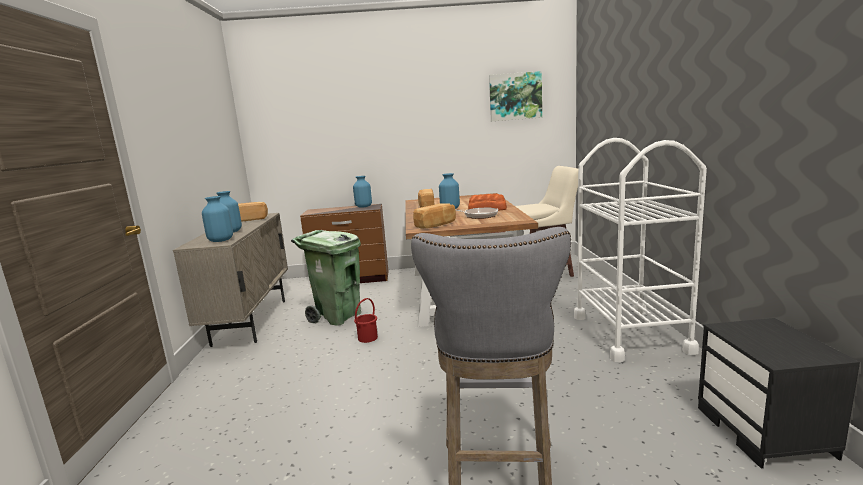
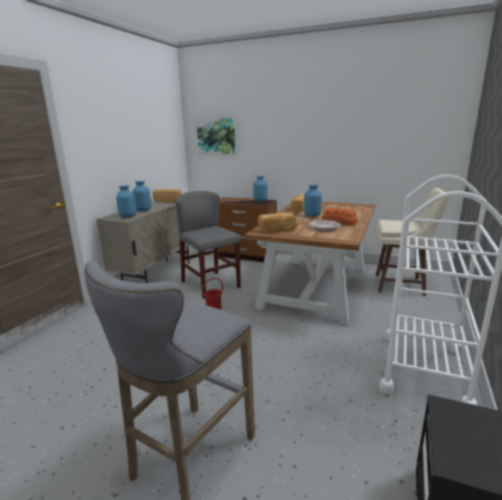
camera: 25 degrees right, 5 degrees up
green trash can [291,230,361,326] -> grey chair [176,191,241,299]
picture [489,71,542,121] -> picture moved to [196,118,235,155]

